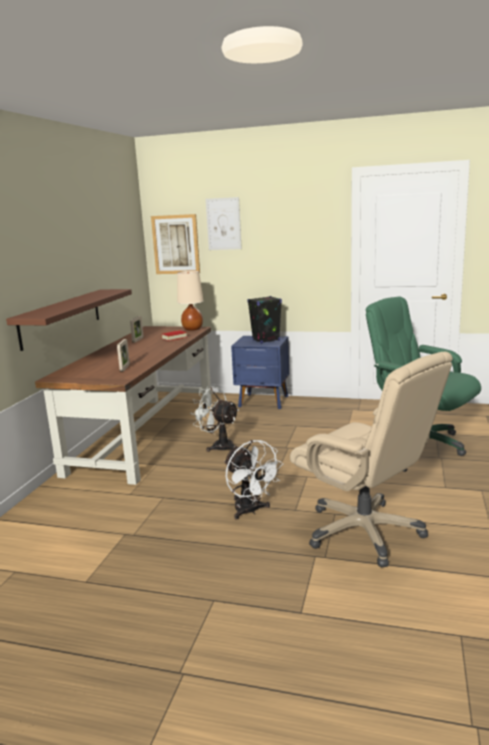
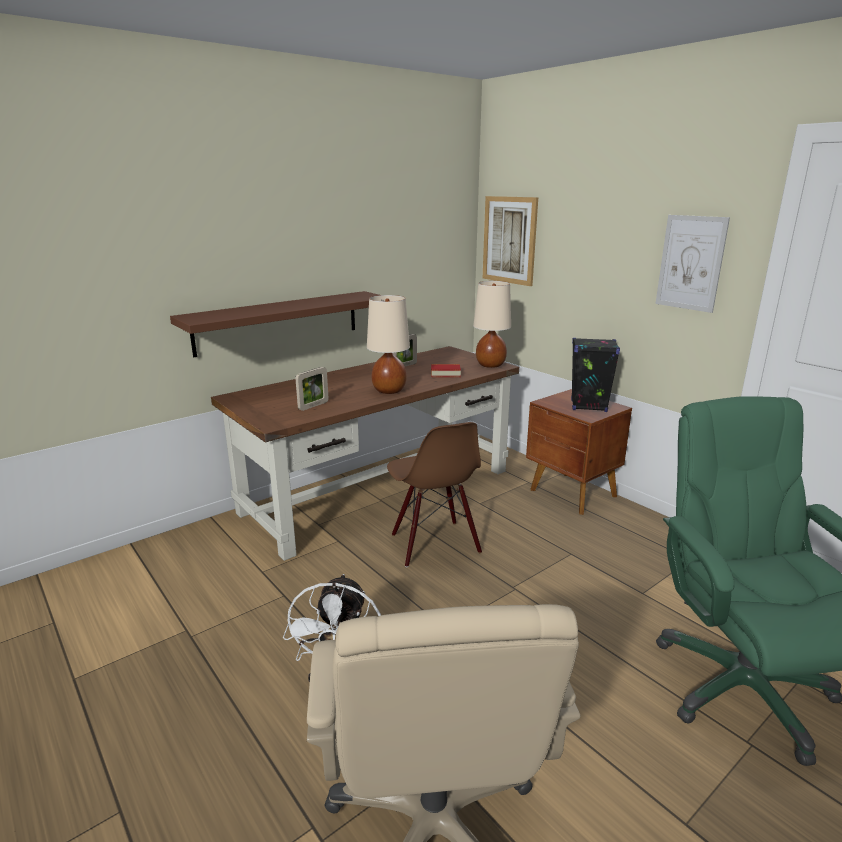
camera: 35 degrees right, 5 degrees up
white fan [190,386,239,452] -> brown chair [387,422,482,567]
picture [206,197,242,250] -> picture moved to [656,215,730,313]
blue nightstand [231,336,289,409] -> brown nightstand [526,389,632,515]
none -> beige table lamp [367,295,410,394]

